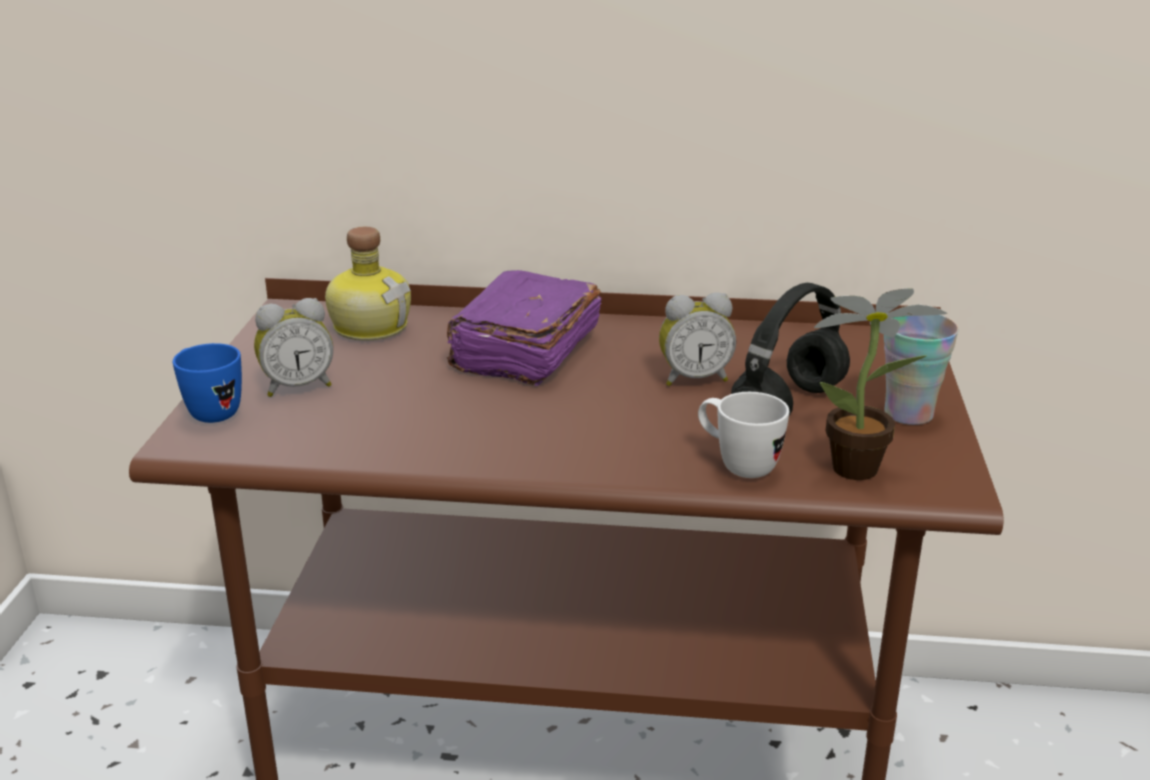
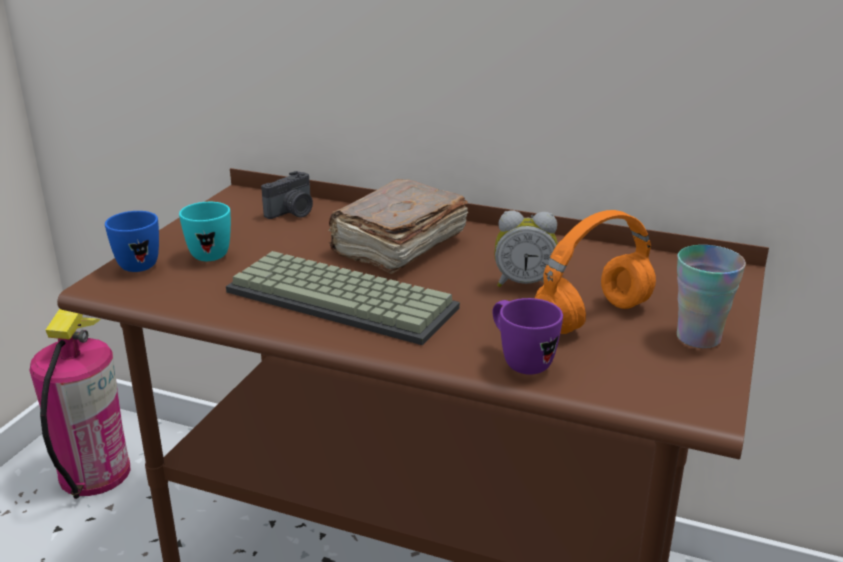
camera: 15 degrees right, 0 degrees up
alarm clock [254,298,333,397] -> turquoise mug [179,202,231,261]
bottle [325,227,411,341] -> camera [261,171,313,219]
purple book [447,270,602,386] -> brown book [328,179,468,274]
white mug [698,392,789,478] -> purple mug [492,298,563,375]
black headphones [731,283,850,416] -> orange headphones [535,210,656,334]
potted plant [814,288,948,480] -> none
none -> fire extinguisher [29,309,130,499]
none -> keyboard [226,251,460,345]

